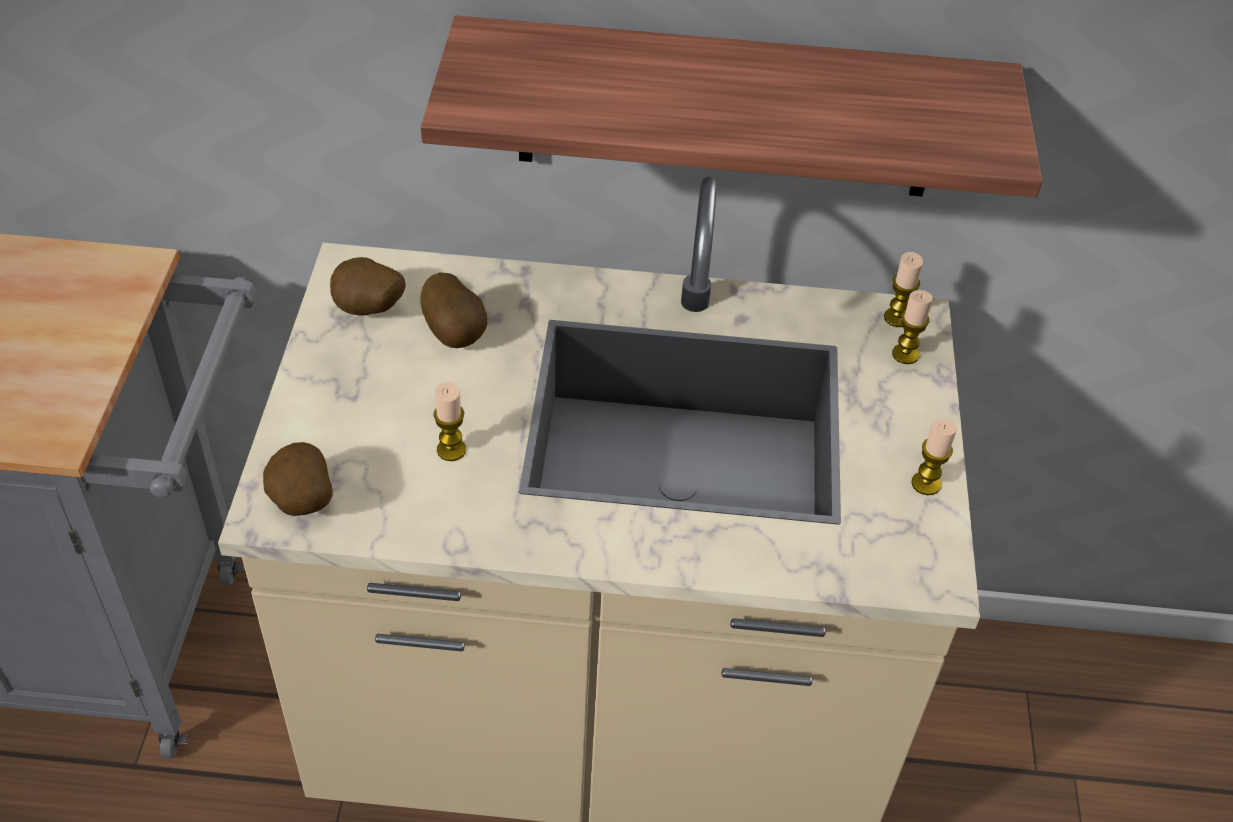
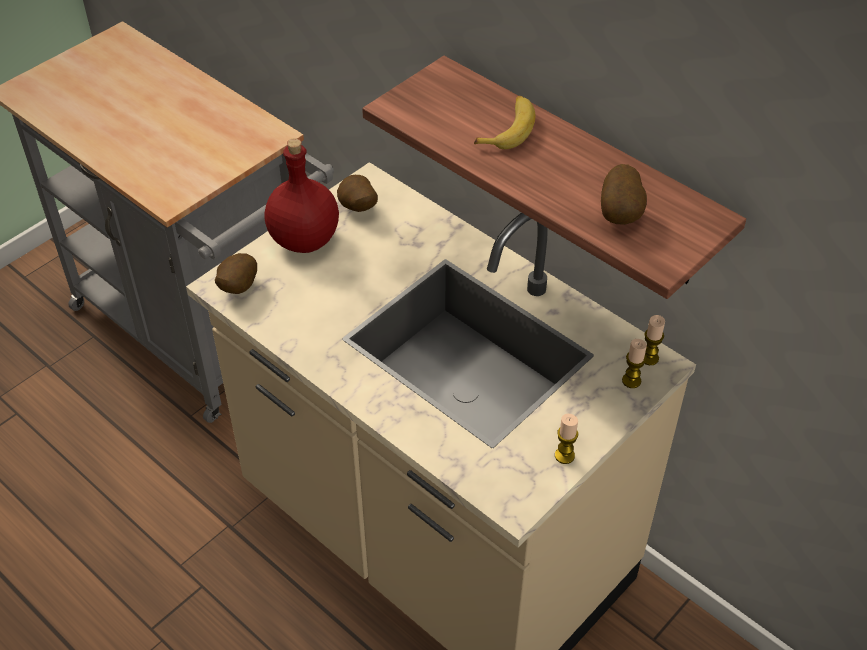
camera: 40 degrees right, 0 degrees up
potato [420,272,487,348] -> potato moved to [601,164,647,225]
candle [433,382,466,461] -> none
none -> red bottle [265,138,339,253]
none -> banana [474,96,535,149]

